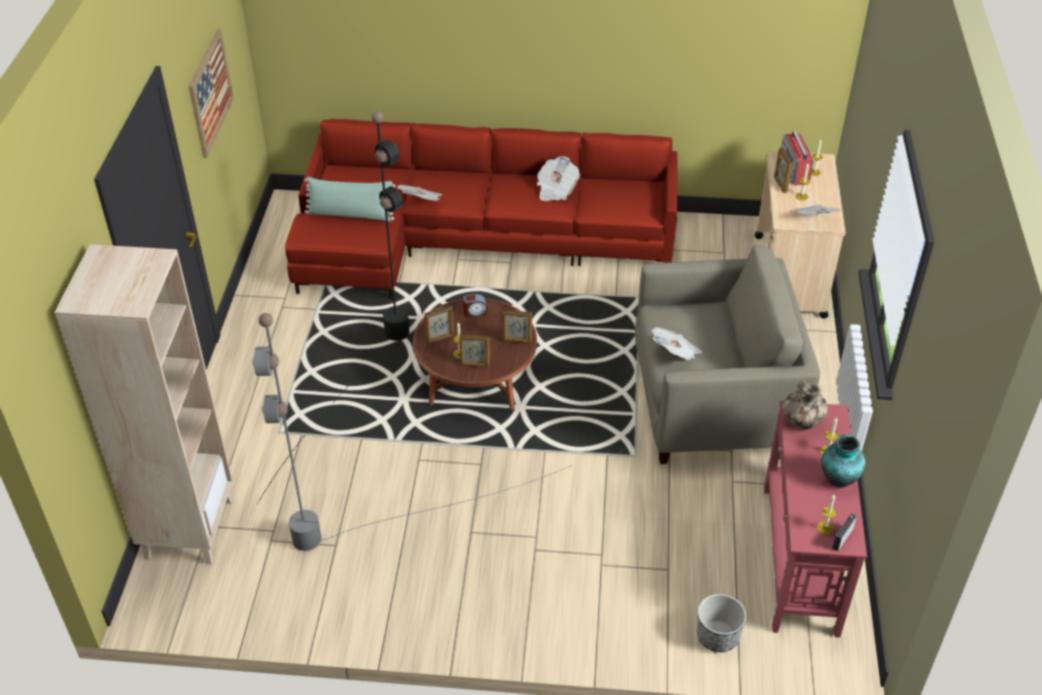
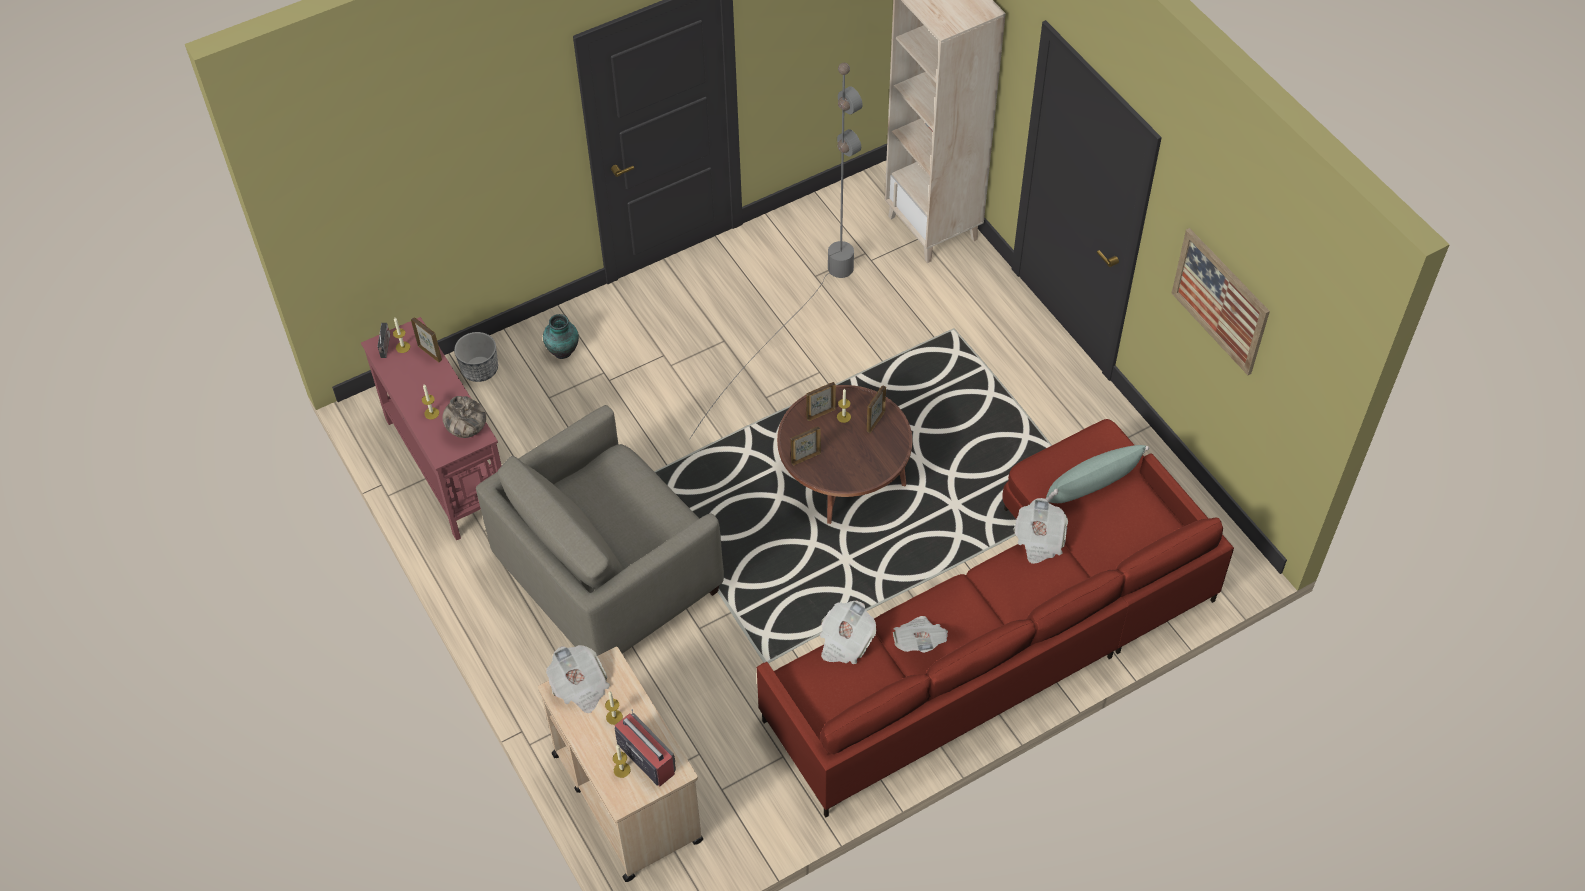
camera: 145 degrees right, 10 degrees up
black floor lamp [257,111,409,504] -> none
alarm clock [463,294,487,317] -> none
newspaper [651,327,703,360] -> newspaper moved to [820,601,876,664]
picture frame [774,147,792,193] -> picture frame moved to [411,317,442,362]
vase [821,434,865,488] -> vase moved to [543,314,579,359]

